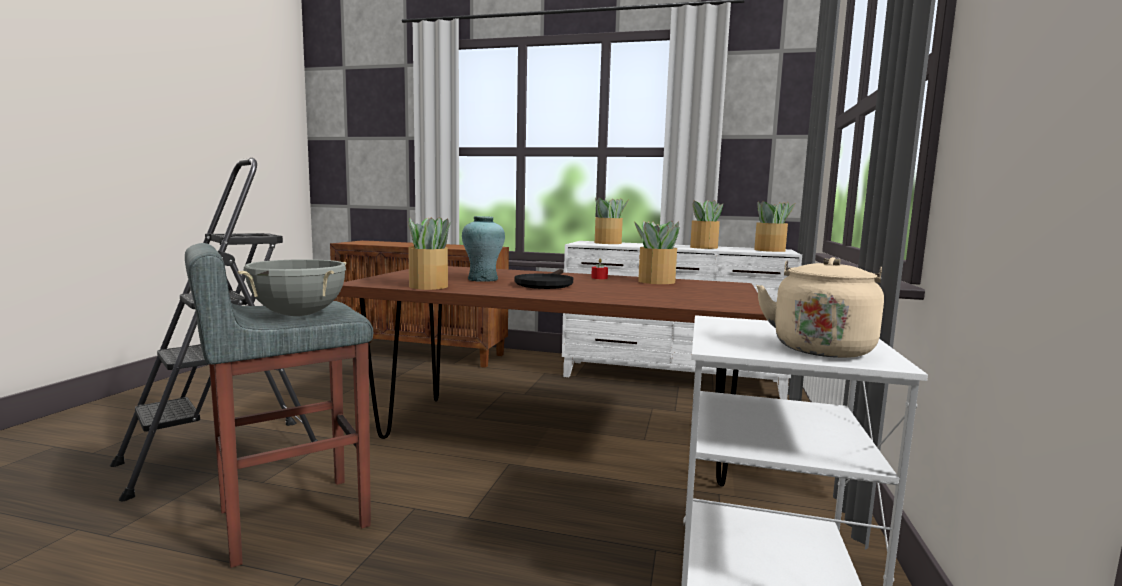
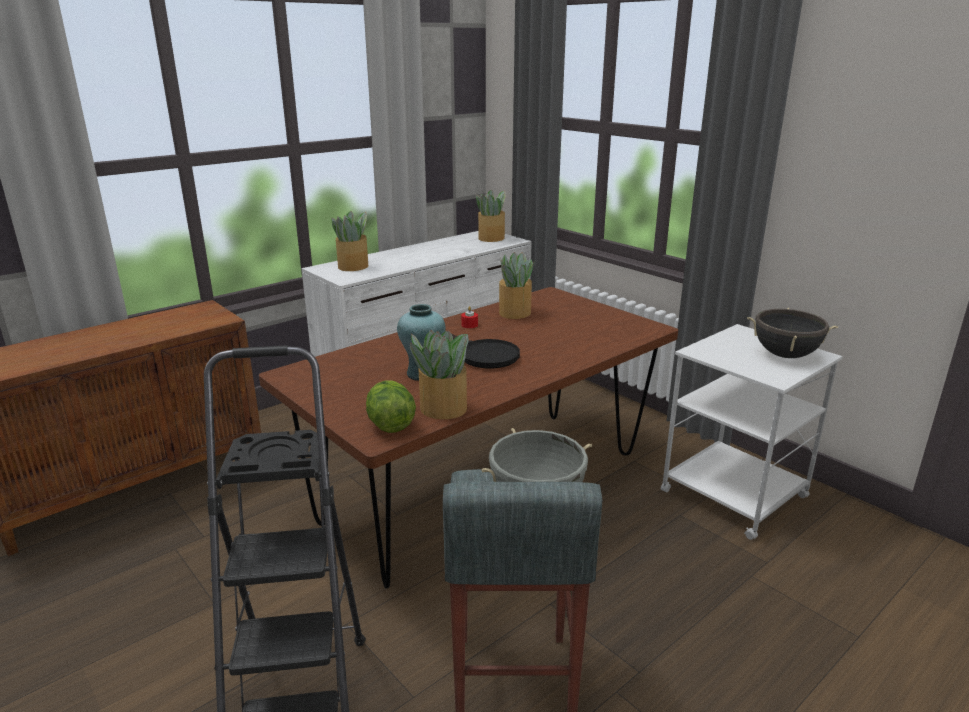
camera: 55 degrees left, 15 degrees up
potted plant [690,200,723,249] -> none
beige kettle [756,257,884,358] -> black cooking pot [747,308,838,358]
none -> lettuce [366,381,416,433]

